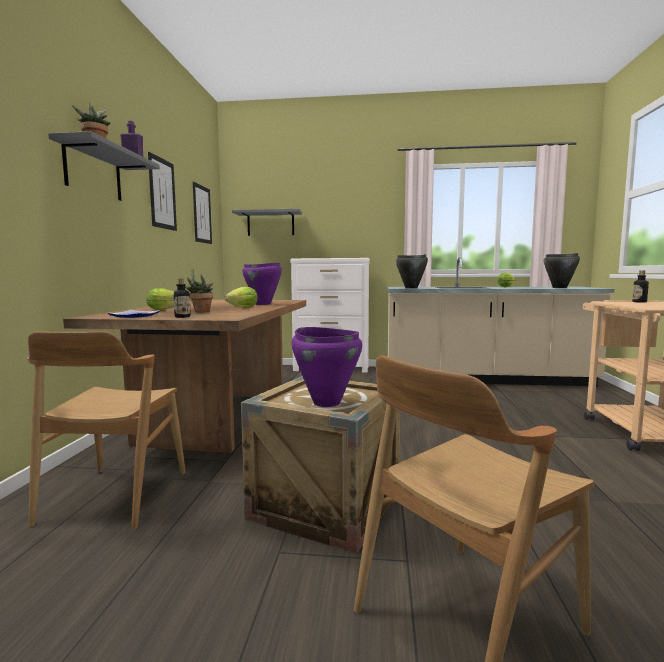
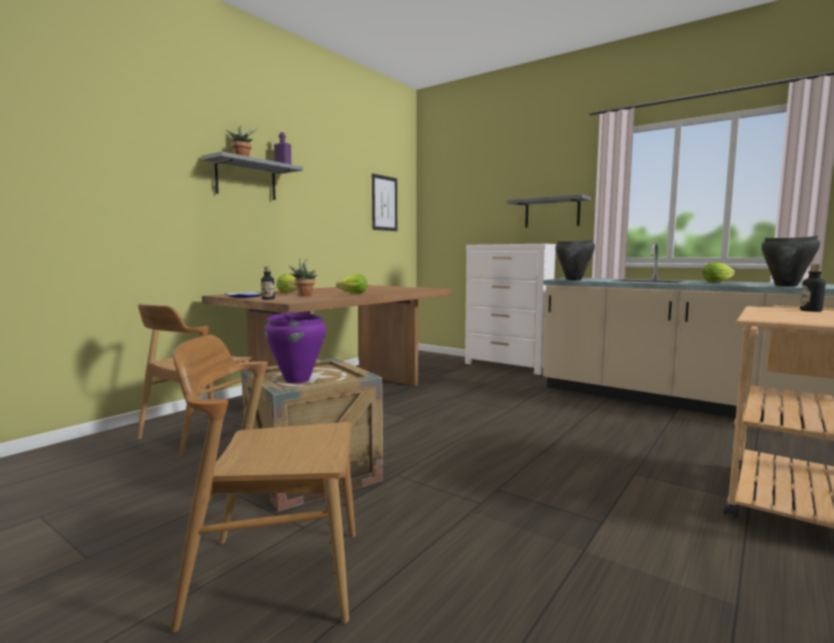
camera: 30 degrees right, 0 degrees up
picture [148,152,177,231] -> none
grey shelf [232,208,302,236] -> grey shelf moved to [506,194,591,228]
purple cooking pot [242,263,282,305] -> none

